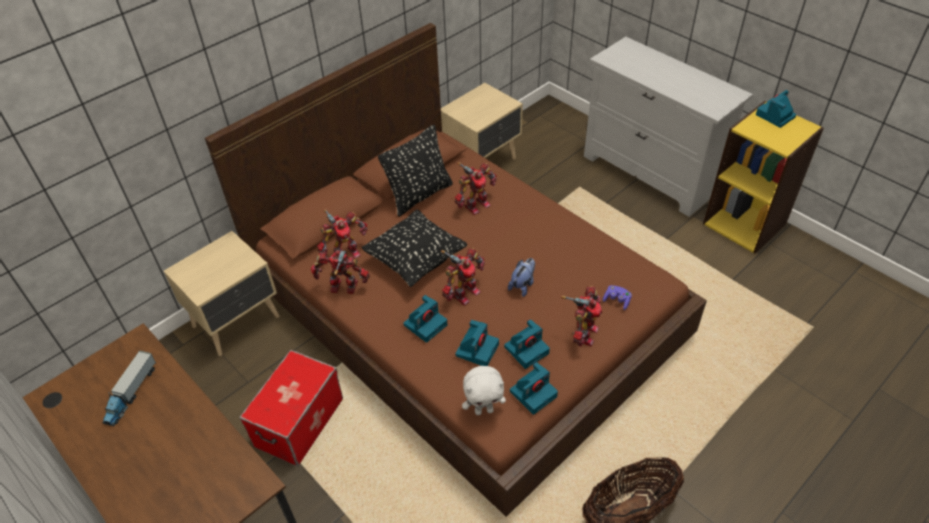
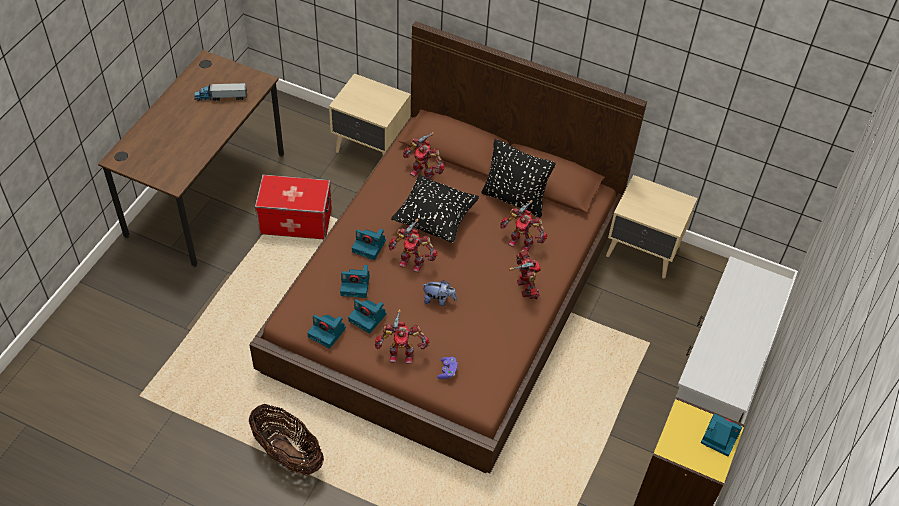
camera: 65 degrees right, 5 degrees up
toy robot [311,250,370,294] -> toy robot moved to [509,250,540,299]
white plush toy [462,366,506,415] -> none

